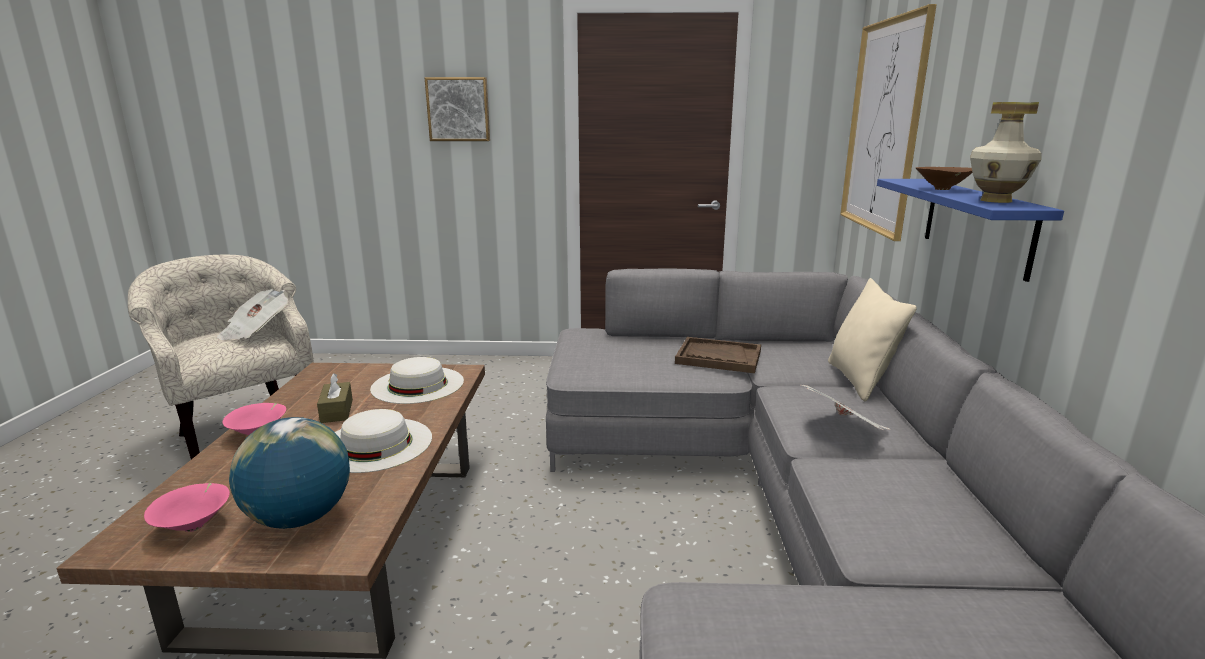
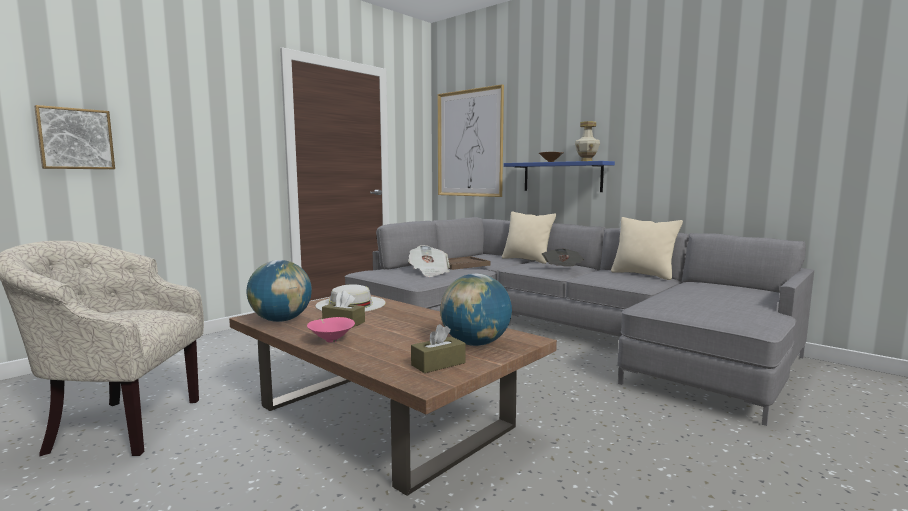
camera: 50 degrees left, 10 degrees down
pink bowl [144,483,230,532] -> brown tissue box [411,324,465,373]
newspaper [217,289,288,340] -> newspaper moved to [408,245,450,277]
white hat [335,409,432,473] -> none
picture [425,77,490,141] -> picture moved to [34,105,115,169]
none -> globe [247,260,312,322]
none -> beige pillow [611,217,683,280]

